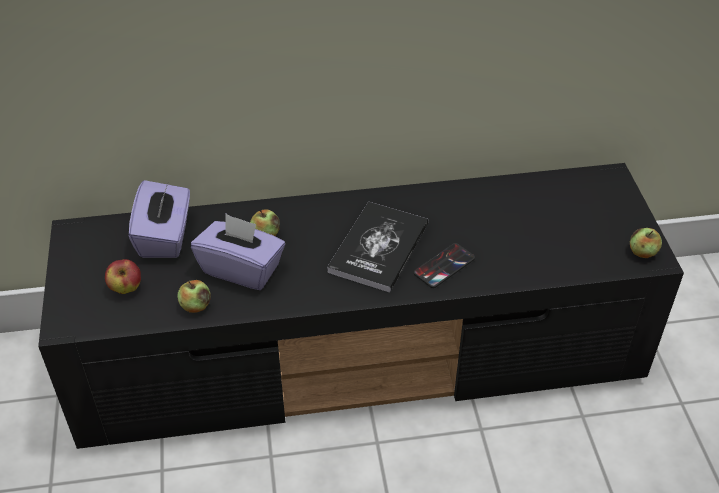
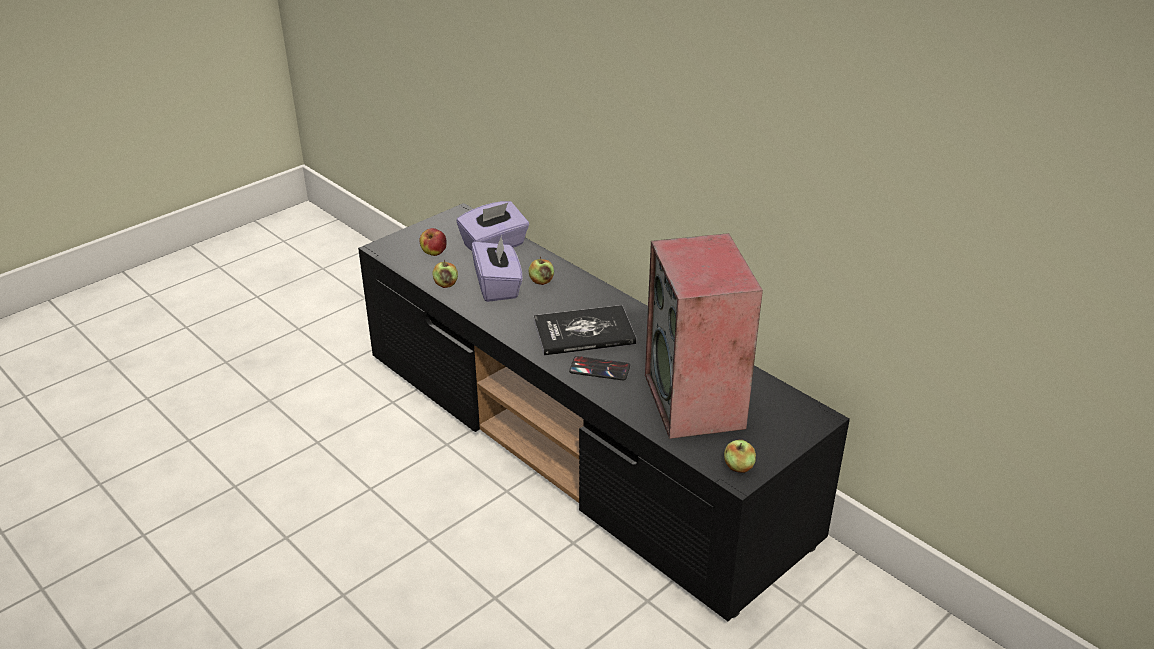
camera: 55 degrees right, 10 degrees down
none -> speaker [645,233,763,439]

